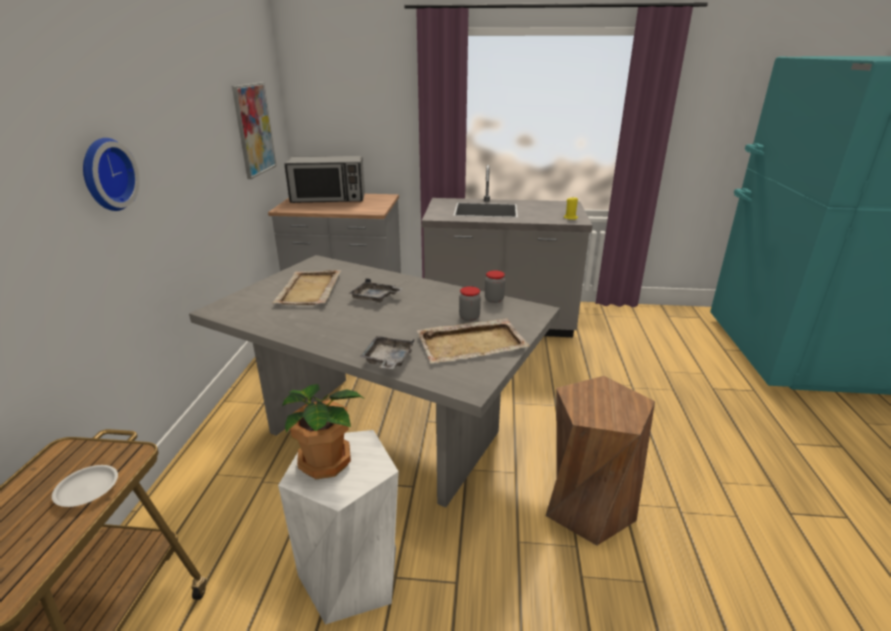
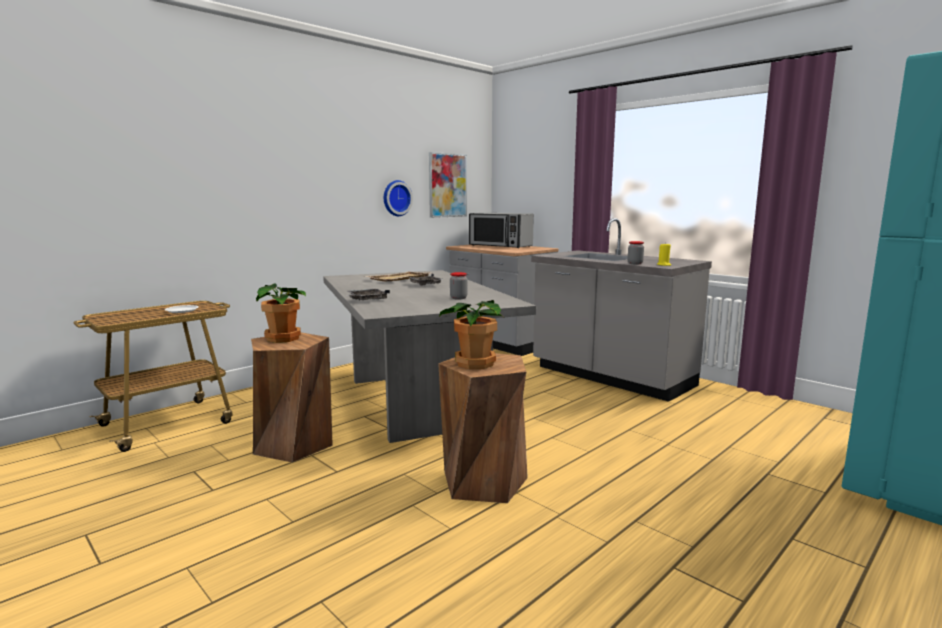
camera: 40 degrees right, 15 degrees down
wall clock [83,138,140,211] -> wall clock moved to [384,180,413,216]
white stool [278,430,399,625] -> brown stool [251,332,333,462]
beige tray [417,318,530,364] -> none
jar [485,270,505,303] -> jar moved to [628,241,644,264]
none -> potted plant [439,300,503,369]

